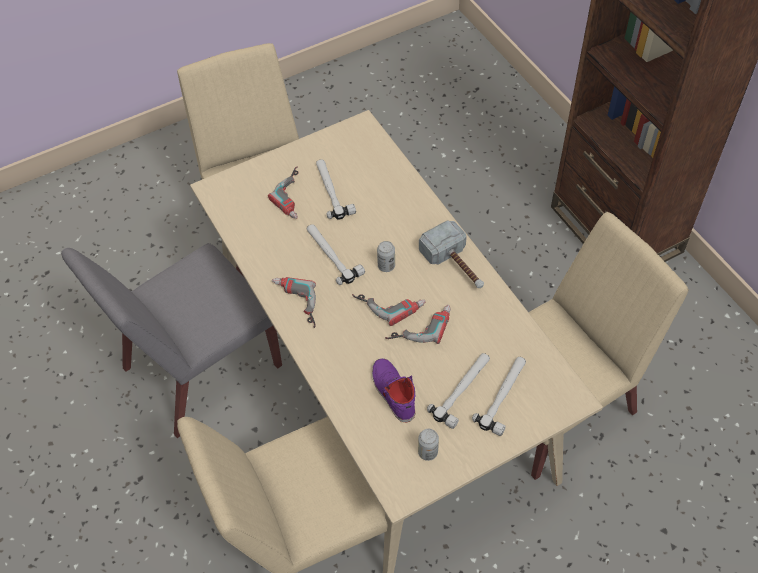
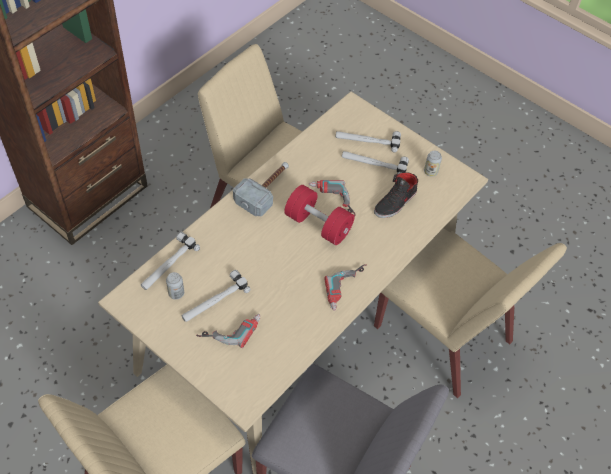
camera: 115 degrees left, 0 degrees up
hammer [307,224,365,285] -> hammer moved to [141,232,200,290]
power drill [352,294,425,326] -> red dumbbell [284,185,354,245]
purple shoe [372,358,415,423] -> black shoe [374,173,418,218]
can [377,241,395,272] -> can moved to [166,272,184,299]

